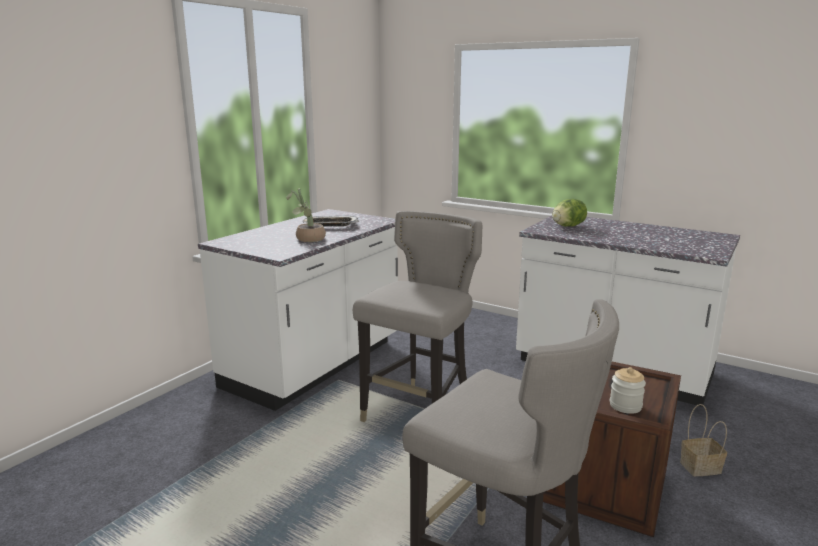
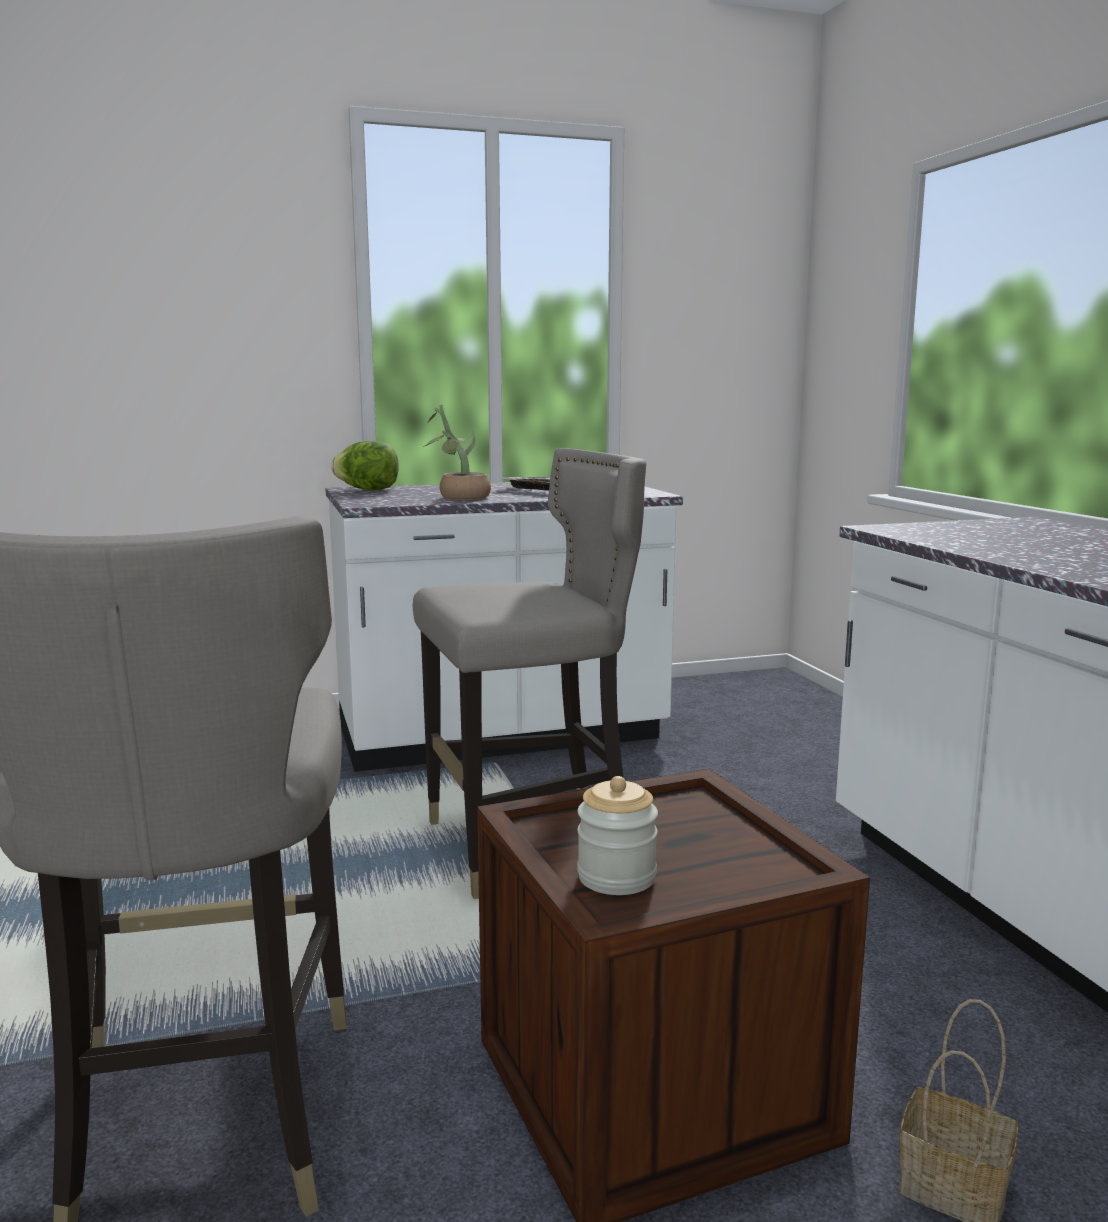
camera: 40 degrees right, 5 degrees down
lettuce [552,199,587,227] -> lettuce moved to [331,441,399,490]

